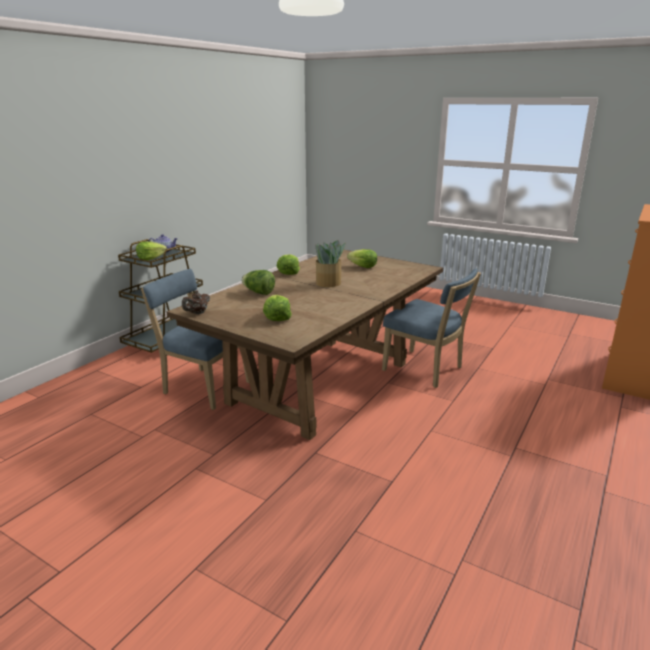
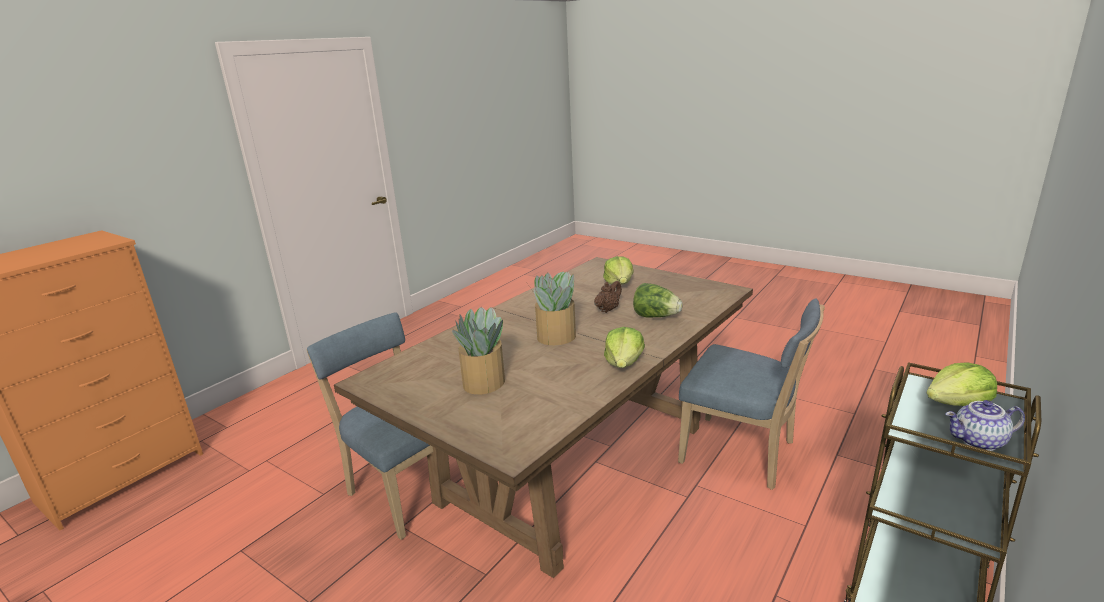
camera: 175 degrees left, 0 degrees up
brown teapot [182,290,210,314] -> brown teapot moved to [594,281,622,313]
lettuce [347,249,377,268] -> potted plant [452,307,505,394]

